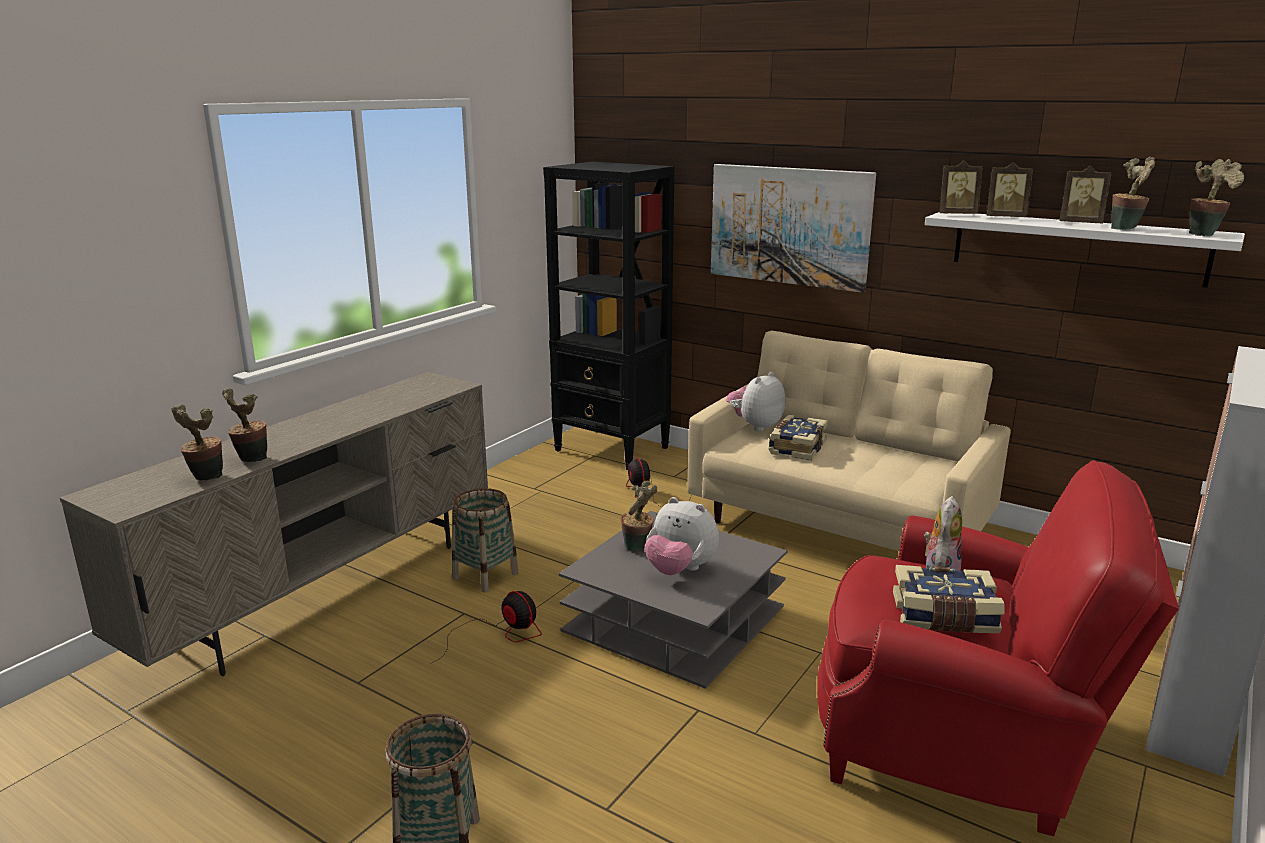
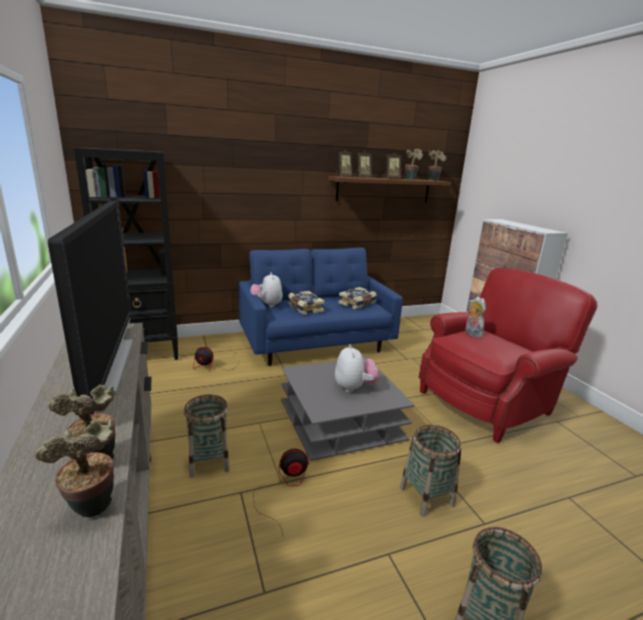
camera: 55 degrees left, 0 degrees up
potted plant [621,481,657,551] -> none
plush toy [645,497,719,575] -> plush toy turned 75 degrees counterclockwise [335,344,379,392]
beige sofa [687,331,1011,551] -> blue sofa [239,247,403,366]
picture [711,164,876,293] -> none
book [893,565,1004,633] -> book moved to [339,287,377,309]
white shelf [925,212,1245,288] -> brown shelf [329,176,451,203]
none -> television [48,201,133,418]
none -> basket [400,425,461,517]

